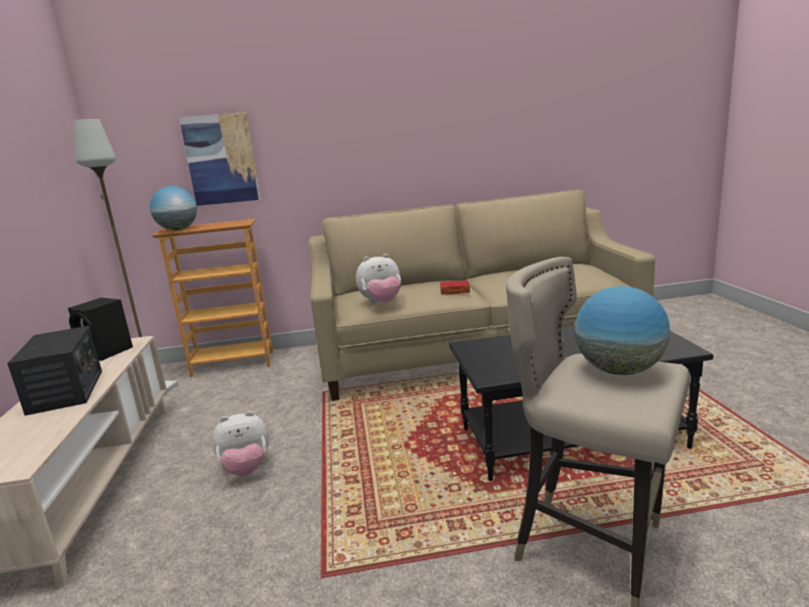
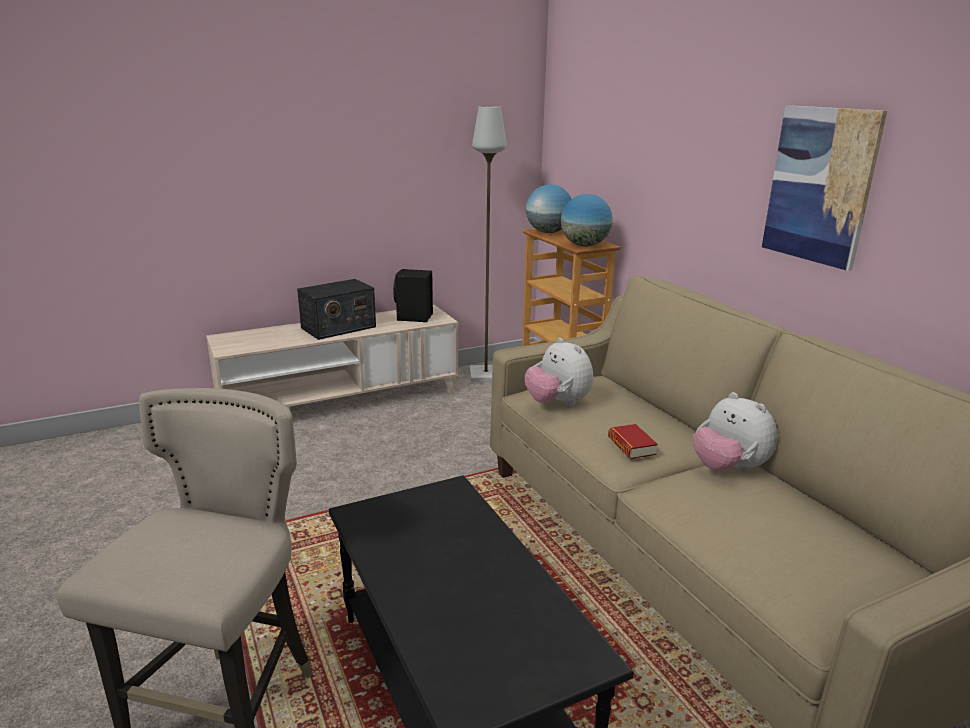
camera: 70 degrees right, 5 degrees up
picture [179,112,261,206] -> picture moved to [762,105,887,271]
plush toy [212,411,269,476] -> plush toy moved to [693,392,778,472]
globe [575,286,670,375] -> globe moved to [561,194,613,246]

